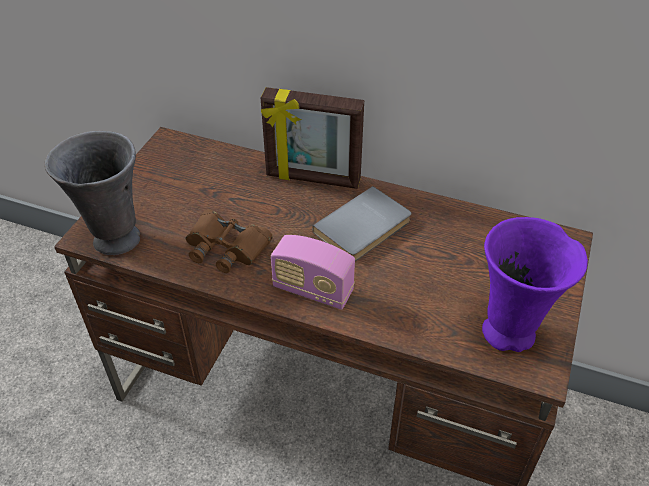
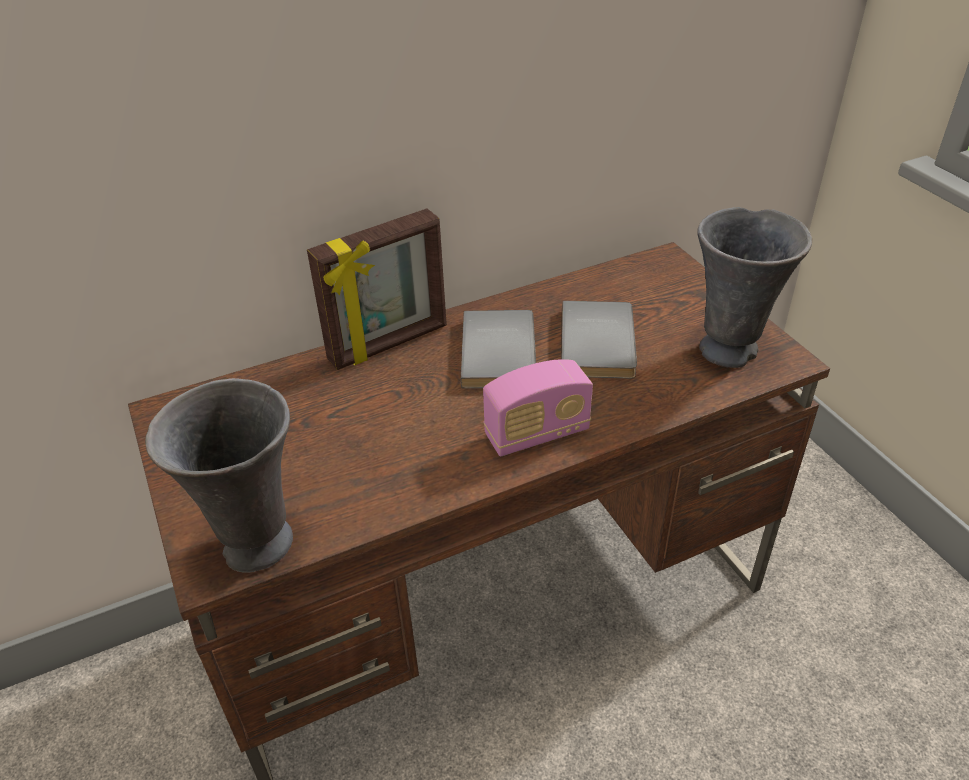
camera: 45 degrees left, 5 degrees down
brown binoculars [186,209,273,273] -> none
purple vase [482,217,588,352] -> grey vase [697,207,812,368]
none -> grey book [561,301,637,379]

